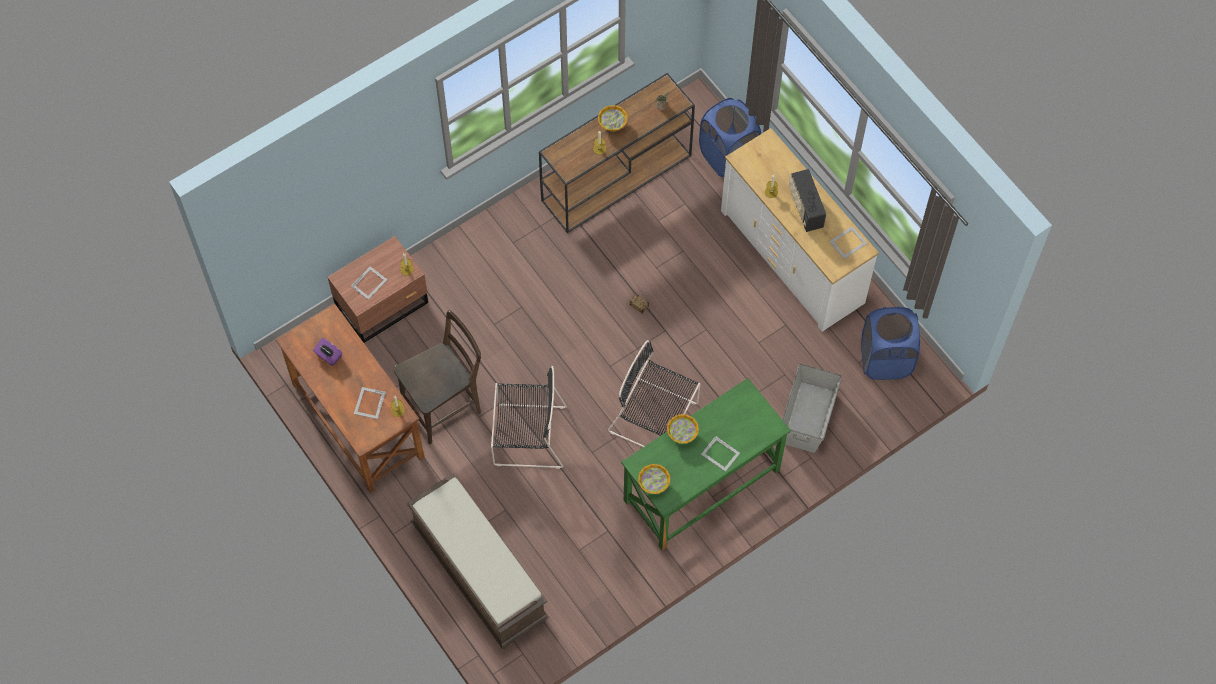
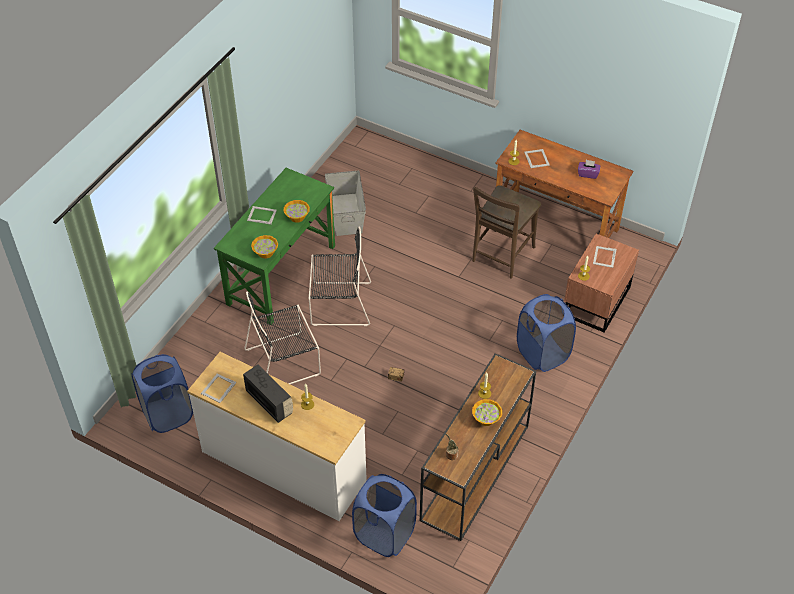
camera: 155 degrees right, 15 degrees down
brown bench [406,473,549,649] -> none
black chair [491,366,567,469] -> black chair moved to [244,292,321,384]
bowl [638,464,670,494] -> bowl moved to [251,235,278,259]
grey storage box [782,364,842,453] -> grey storage box moved to [325,171,366,236]
none -> blue laundry basket [517,294,576,372]

